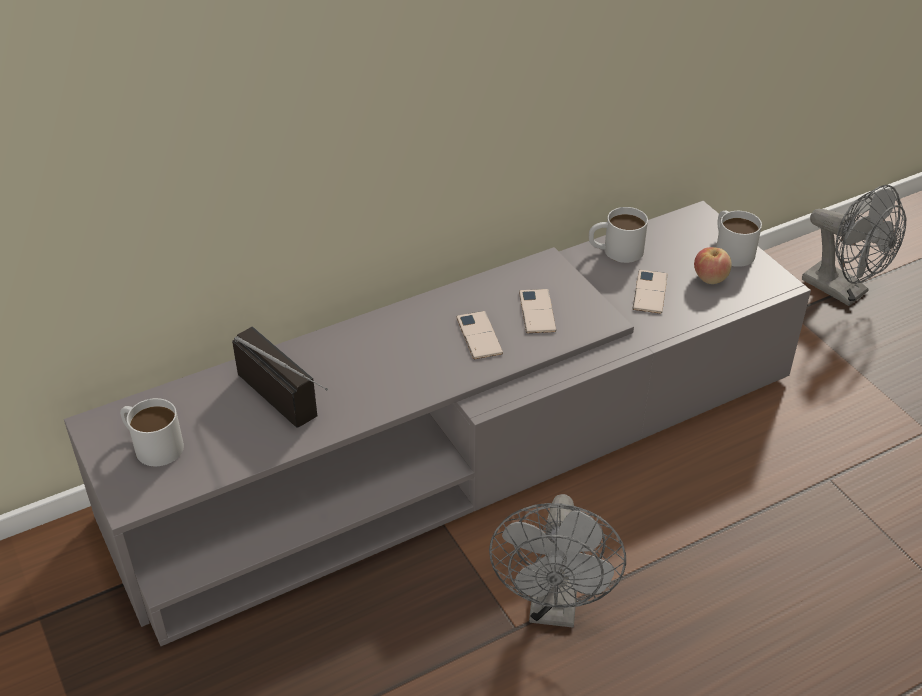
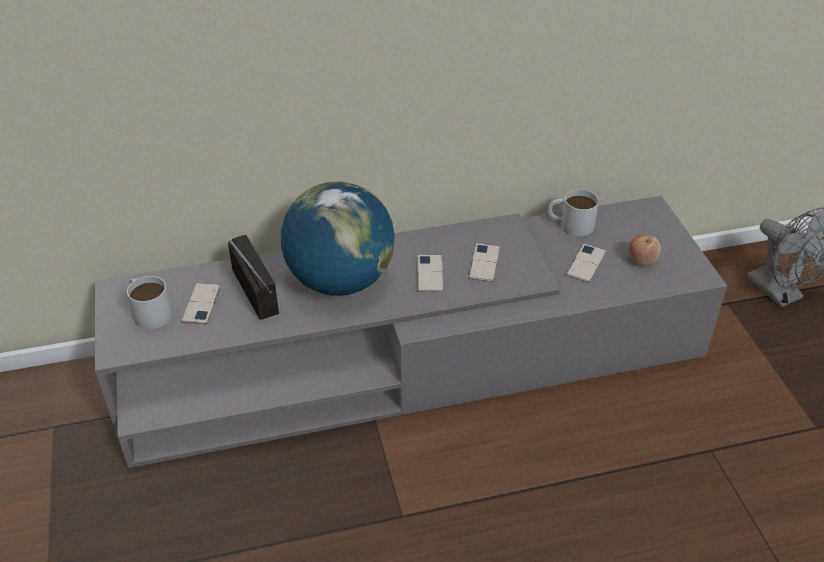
camera: 15 degrees right, 0 degrees up
grey fan [489,494,626,628] -> none
white mug [716,211,762,267] -> none
none -> phone [181,283,221,324]
none -> globe [281,182,395,296]

